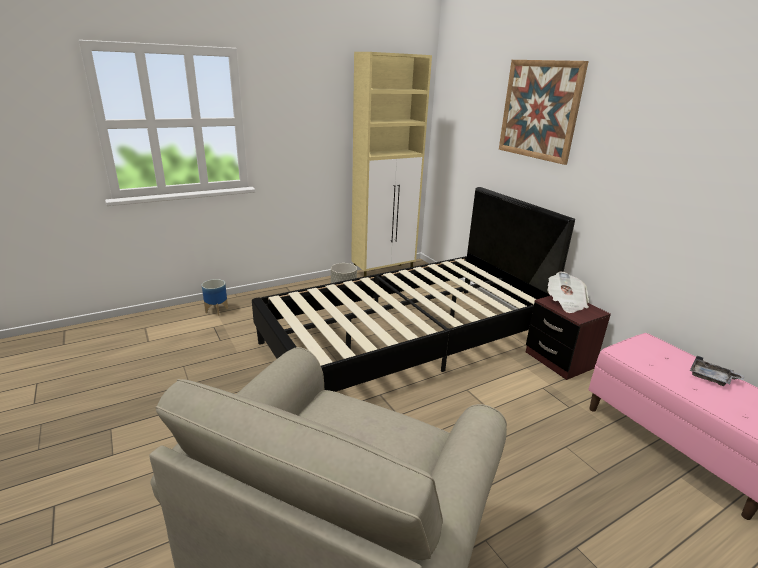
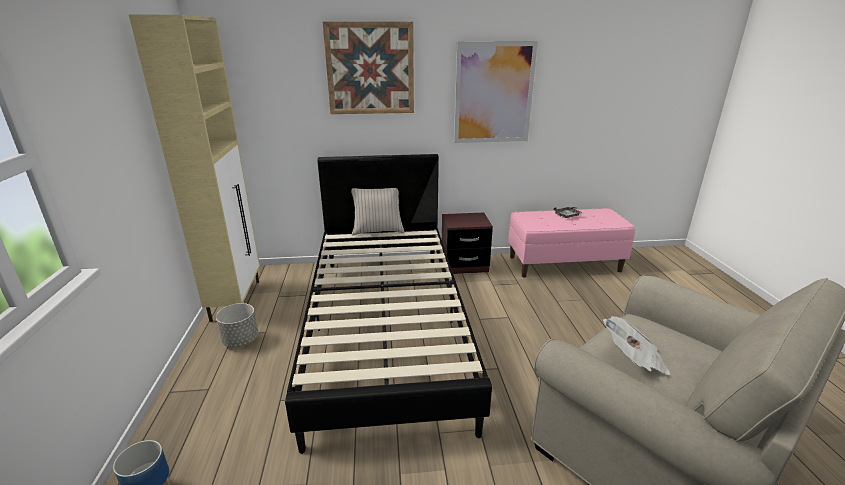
camera: 65 degrees left, 0 degrees up
newspaper [547,272,589,313] -> newspaper moved to [603,316,671,375]
none -> beige pillow [351,188,404,235]
none -> picture [454,41,538,143]

